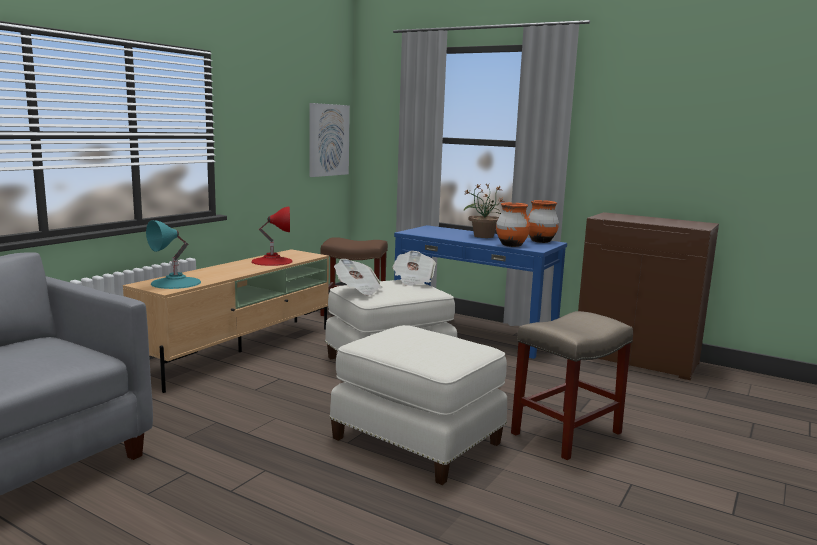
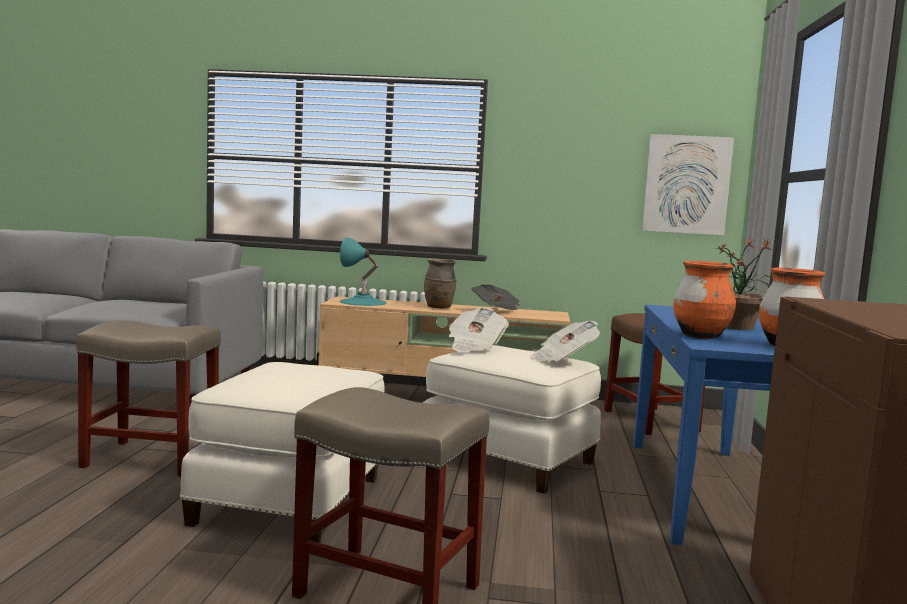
camera: 65 degrees right, 5 degrees down
red table lamp [251,206,293,266] -> newspaper [471,284,520,310]
none -> beige stool [76,320,221,477]
none -> brown vase [424,258,456,308]

